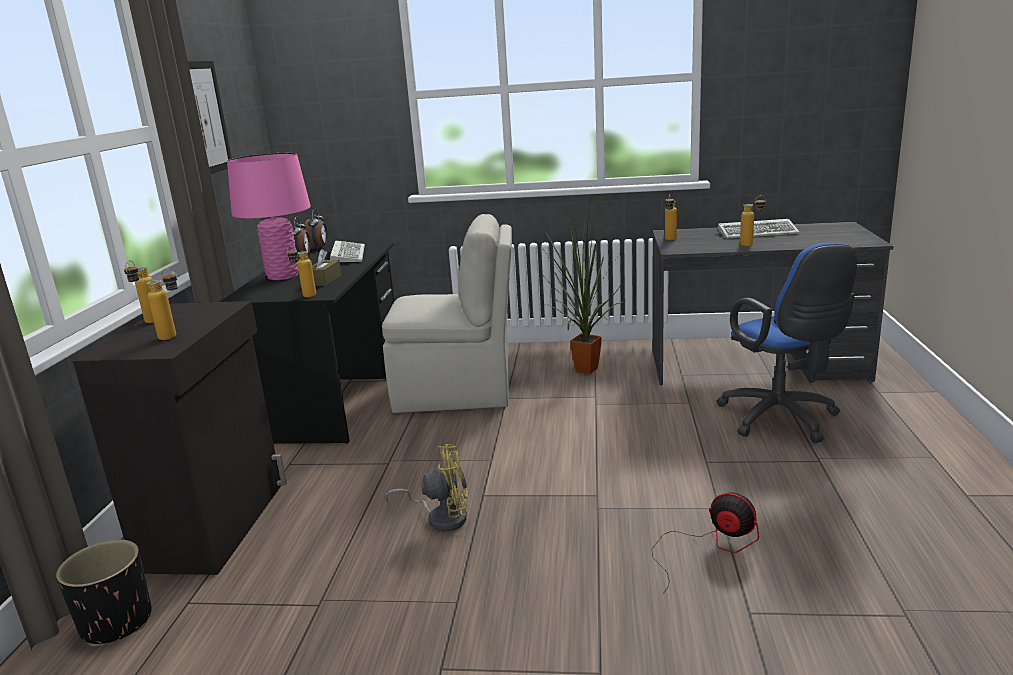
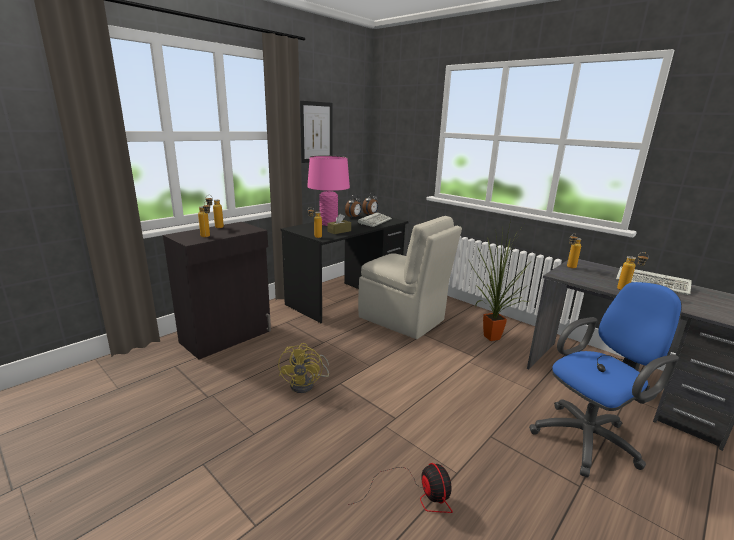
camera: 35 degrees right, 0 degrees up
black planter [56,539,152,647] -> none
yellow fan [385,444,468,532] -> yellow fan turned 60 degrees clockwise [278,343,329,393]
blue office chair [716,243,857,443] -> blue office chair turned 135 degrees counterclockwise [529,282,682,478]

